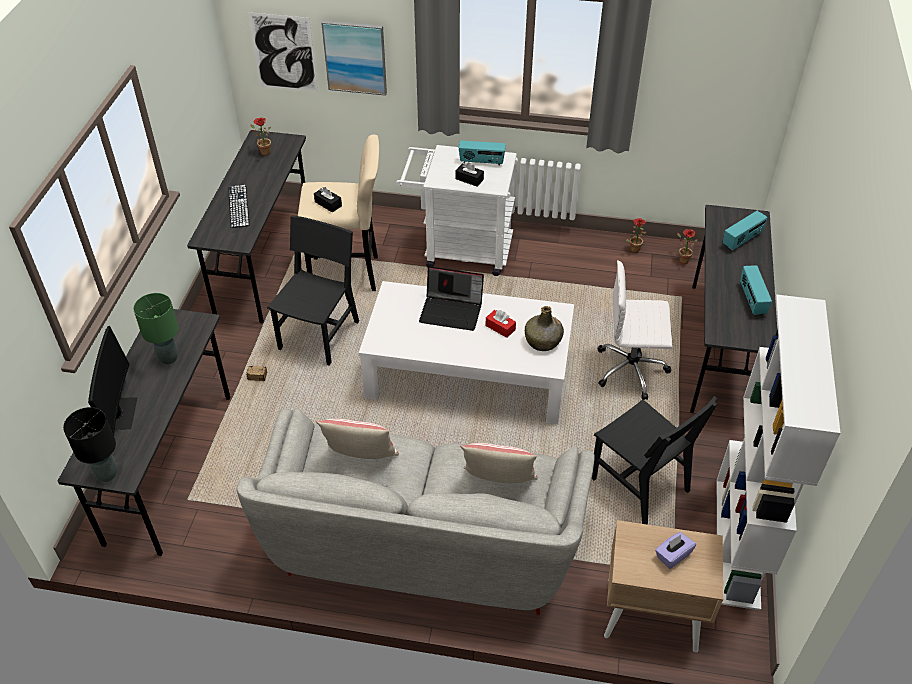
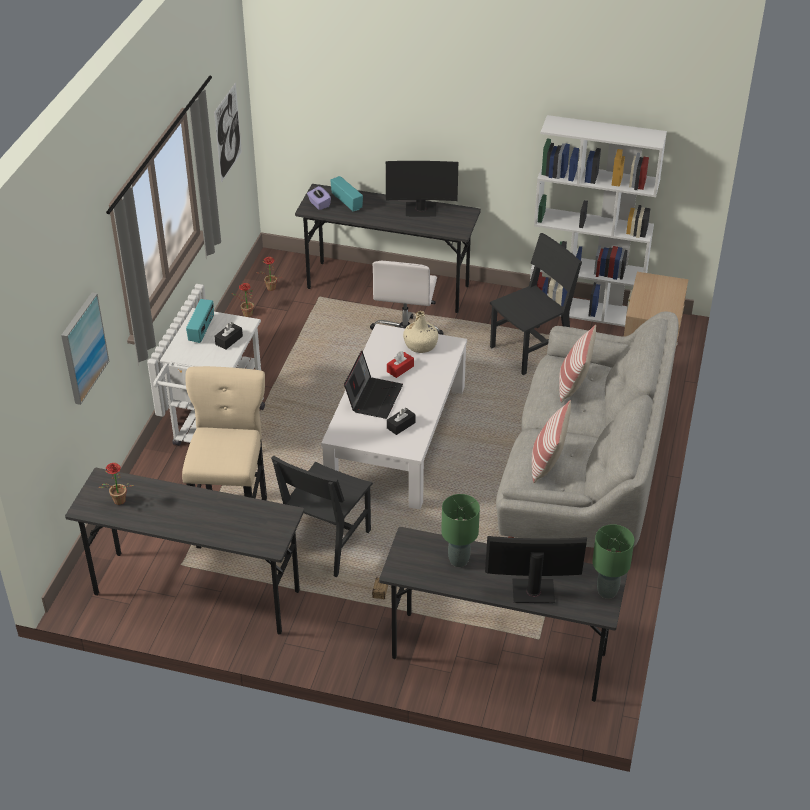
camera: 85 degrees left, 5 degrees down
black table lamp [63,407,117,482] -> green table lamp [592,524,634,599]
keyboard [228,185,250,228] -> none
picture [248,12,318,92] -> picture moved to [214,83,242,183]
black chair [267,215,359,366] -> black chair turned 90 degrees counterclockwise [271,455,373,577]
black tissue box [314,187,342,212] -> black tissue box moved to [387,408,416,435]
green bottle [525,306,564,351] -> beige bottle [403,311,438,353]
purple tissue box [655,532,696,569] -> purple tissue box moved to [307,186,331,210]
radio [740,265,772,315] -> monitor [386,161,458,217]

